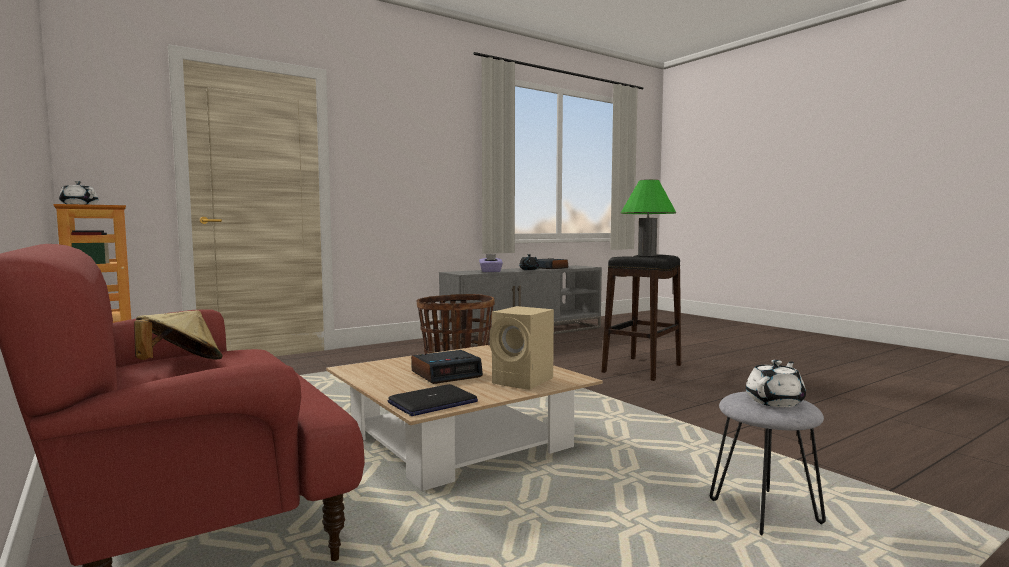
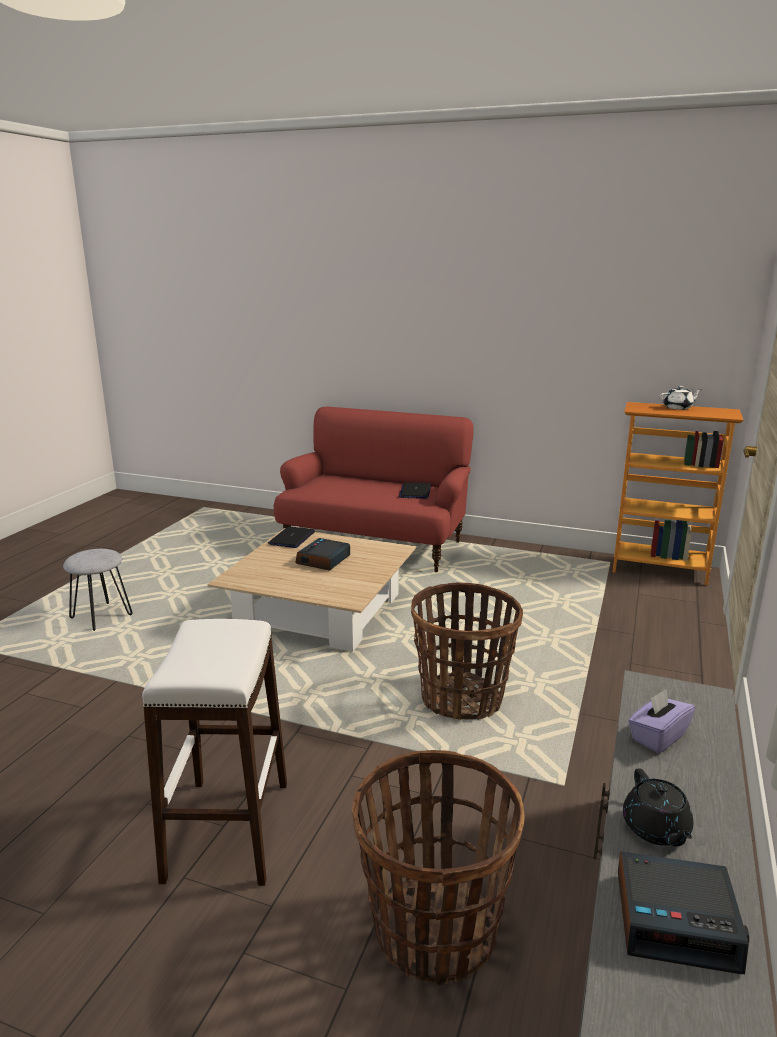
camera: 145 degrees right, 15 degrees up
beige hat [134,310,222,360] -> laptop [399,482,431,499]
beige speaker [490,306,554,389] -> none
black stool [602,254,681,381] -> white stool [142,619,287,886]
green table lamp [621,179,676,256] -> none
white teapot [746,360,806,407] -> none
none -> basket [352,750,525,985]

